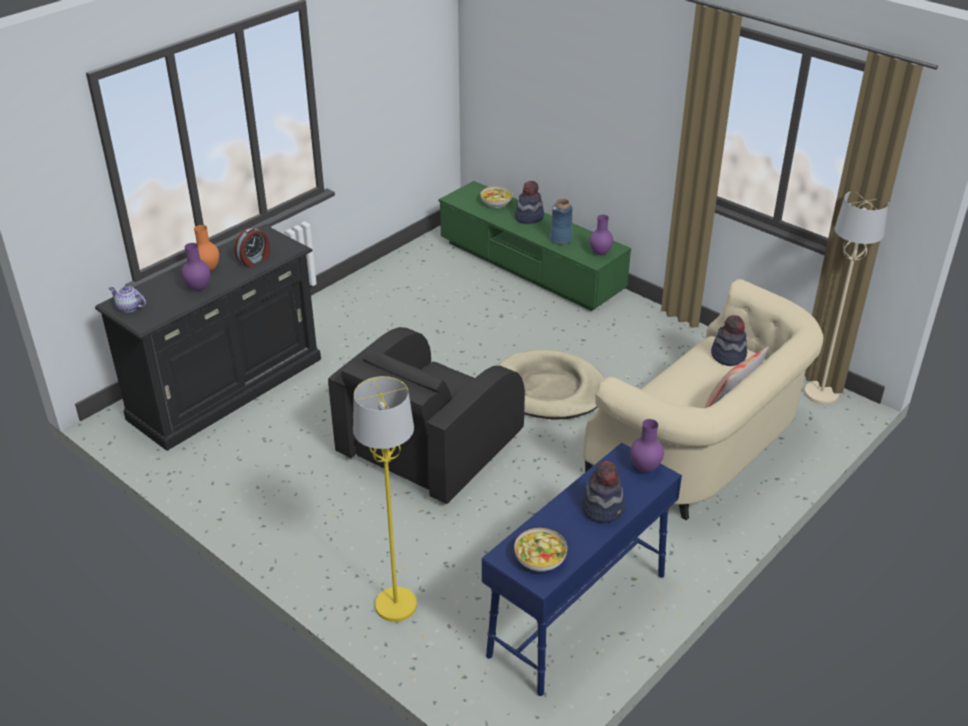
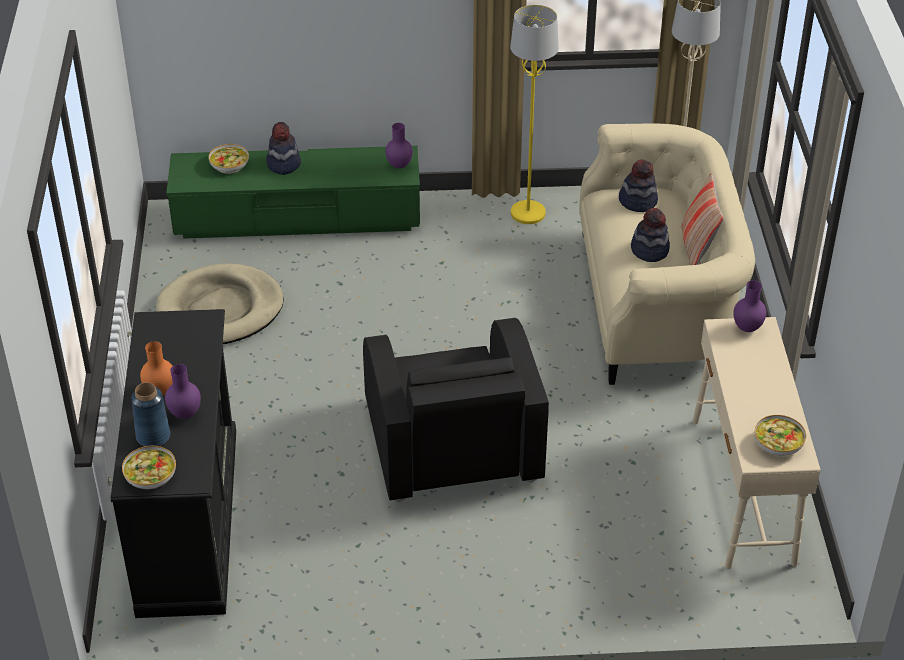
camera: 45 degrees left, 5 degrees up
teapot [109,286,146,312] -> bowl [122,446,176,489]
alarm clock [234,227,270,268] -> none
yellow floor lamp [353,376,417,622] -> yellow floor lamp moved to [510,5,559,224]
blue console table [482,443,682,696] -> beige console table [693,317,821,569]
beige dog bed [498,350,605,420] -> beige dog bed moved to [156,263,284,344]
blue vase [550,199,572,245] -> blue vase moved to [131,382,170,446]
hat [581,461,625,523] -> hat moved to [631,208,670,262]

